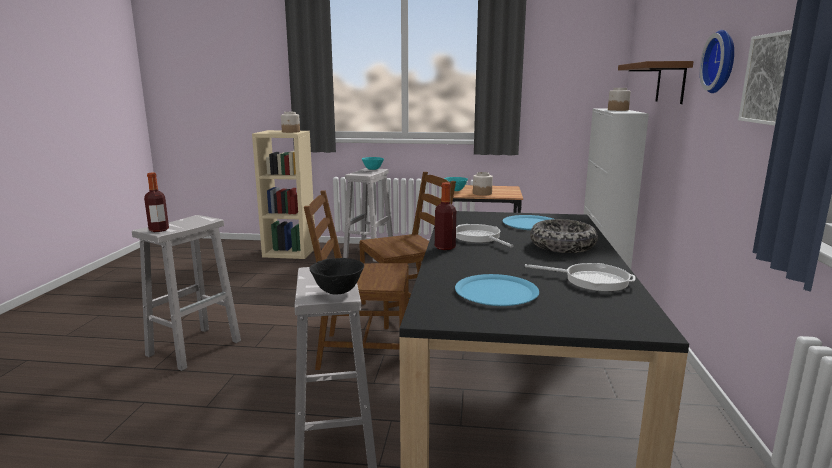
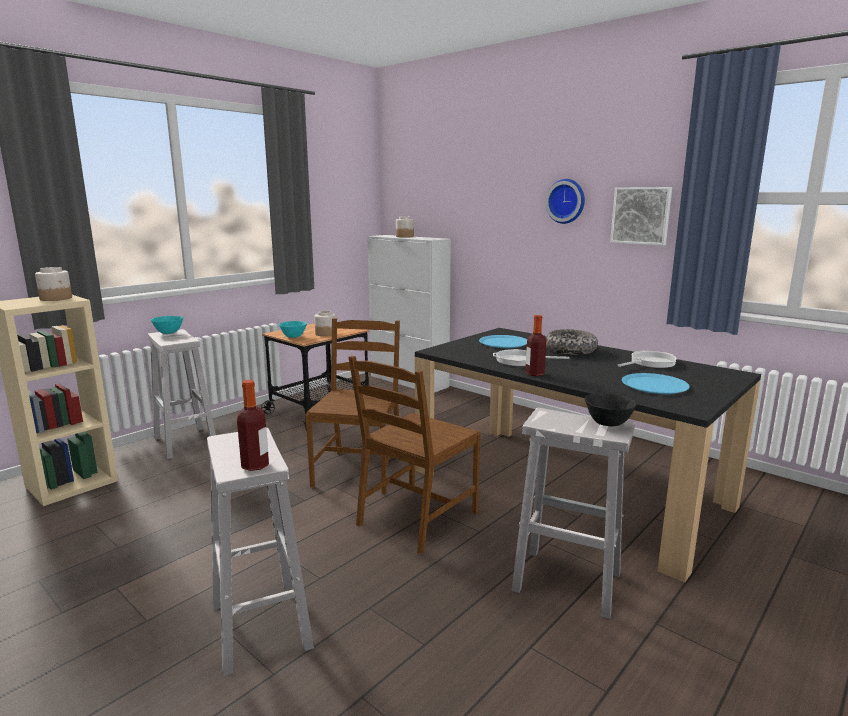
camera: 55 degrees left, 0 degrees up
brown shelf [618,61,694,104] -> none

